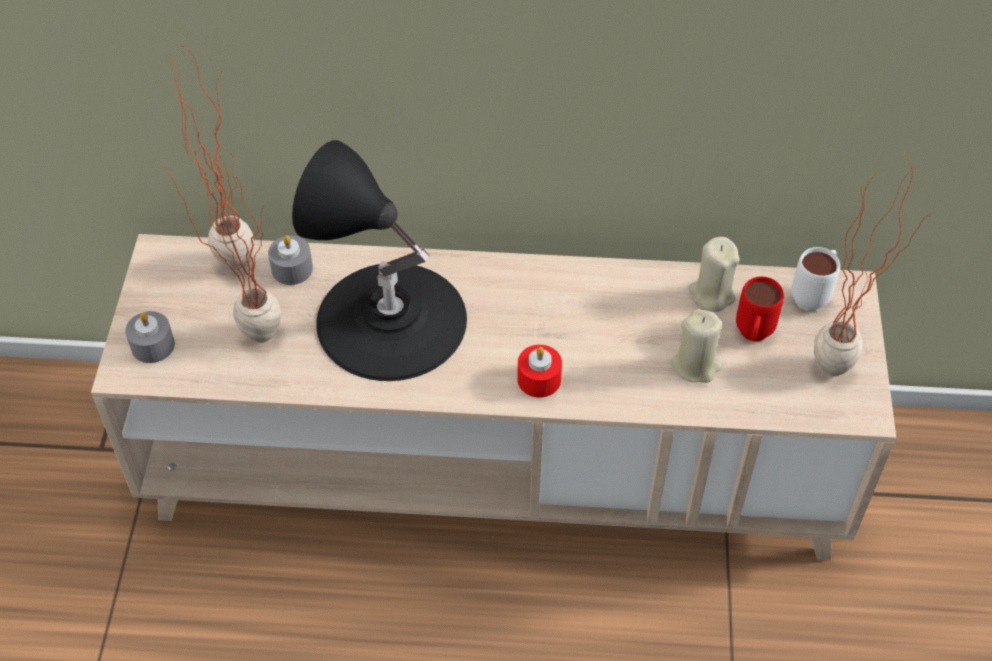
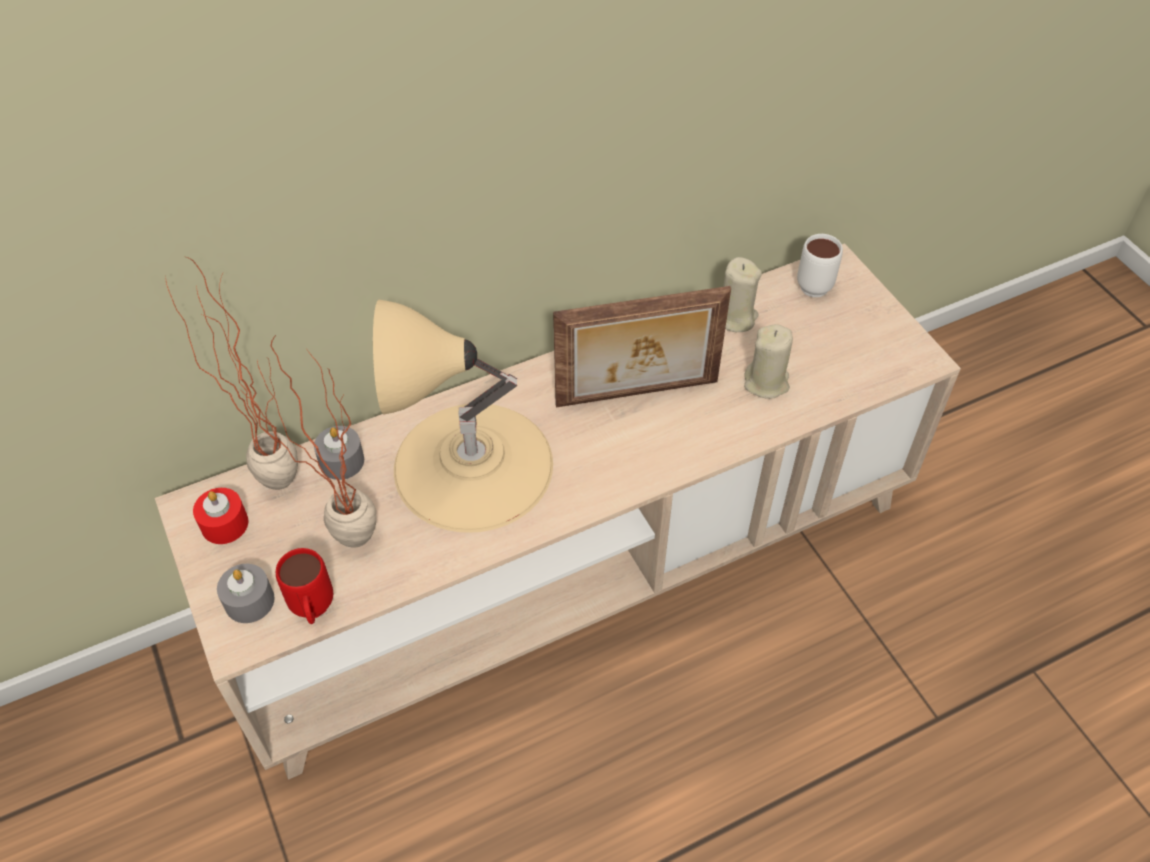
camera: 30 degrees left, 0 degrees up
black table lamp [292,140,467,381] -> beige table lamp [373,300,553,533]
red candle [517,345,562,397] -> red candle moved to [193,488,249,544]
red mug [736,276,784,341] -> red mug moved to [276,548,333,624]
potted plant [814,154,936,376] -> none
none -> picture frame [553,286,731,407]

